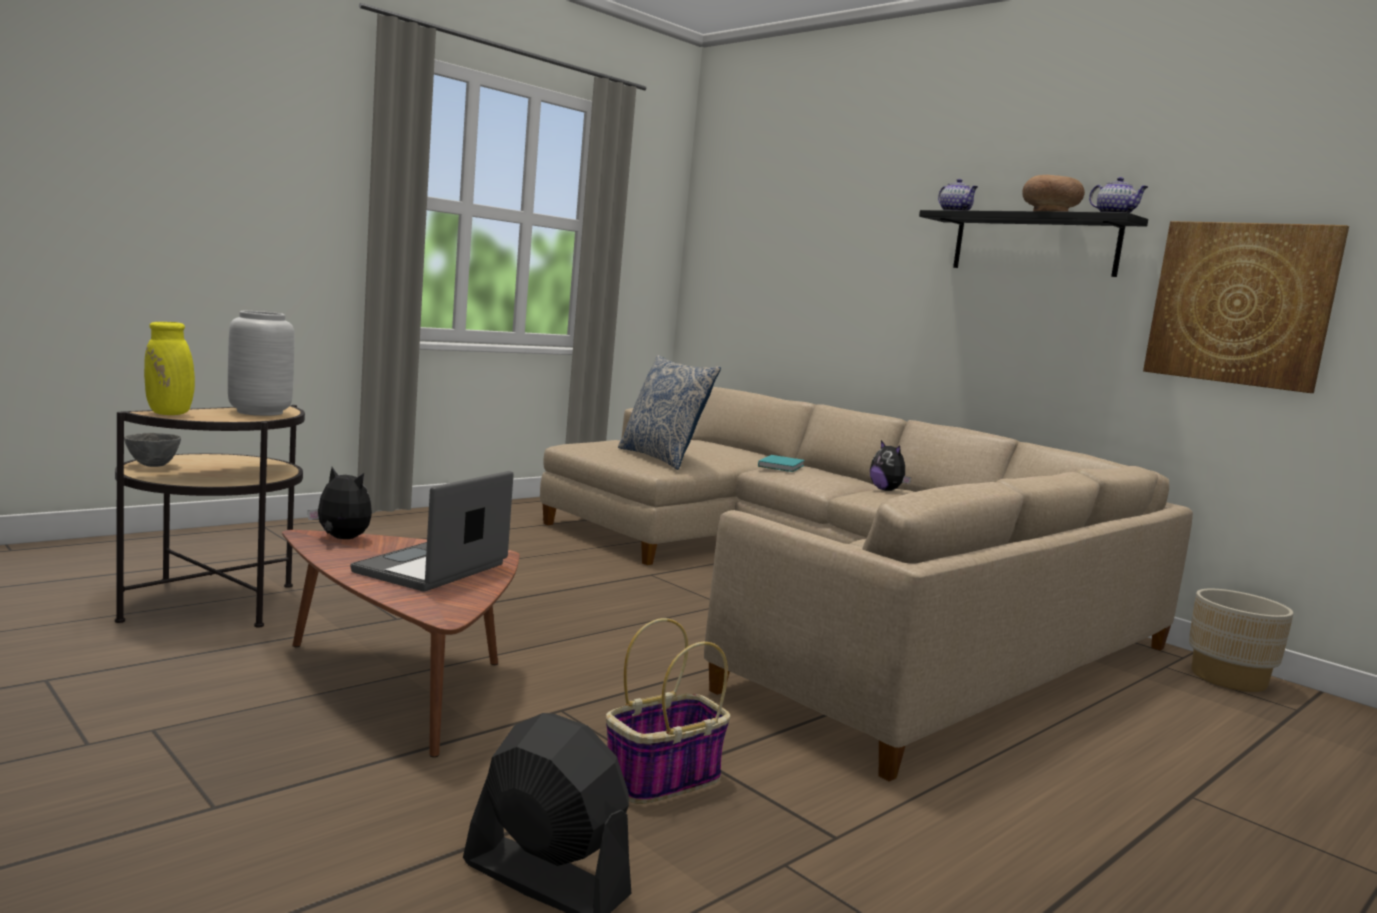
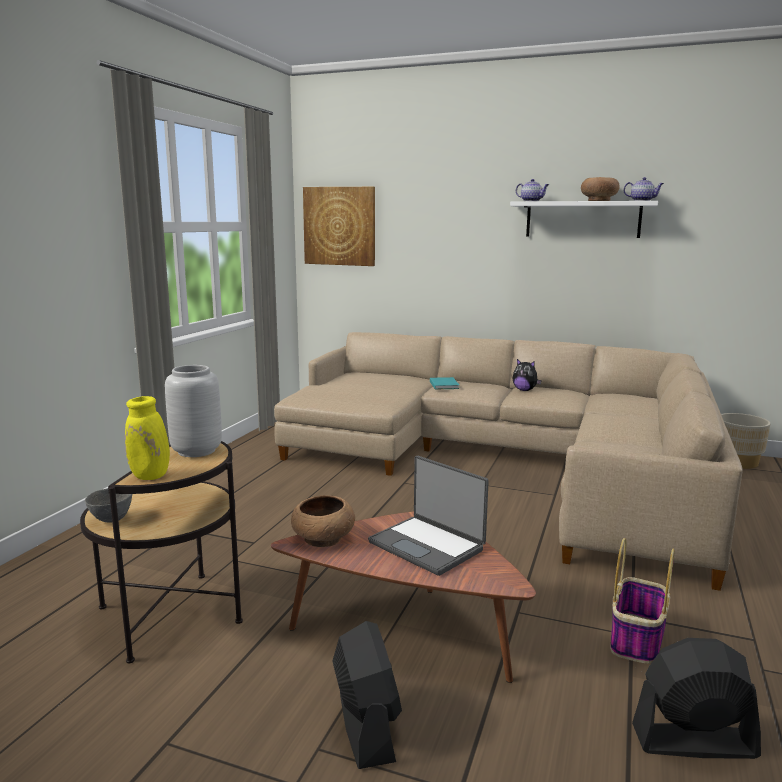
camera: 25 degrees left, 5 degrees up
plush toy [308,467,372,539] -> brown bowl [291,495,355,547]
laptop [350,471,514,591] -> laptop turned 45 degrees counterclockwise [368,456,489,576]
pillow [618,355,721,470] -> none
black shelf [919,210,1148,277] -> white shelf [510,201,658,238]
picture [1143,221,1349,393] -> picture moved to [303,187,375,266]
none -> black fan [332,621,402,769]

